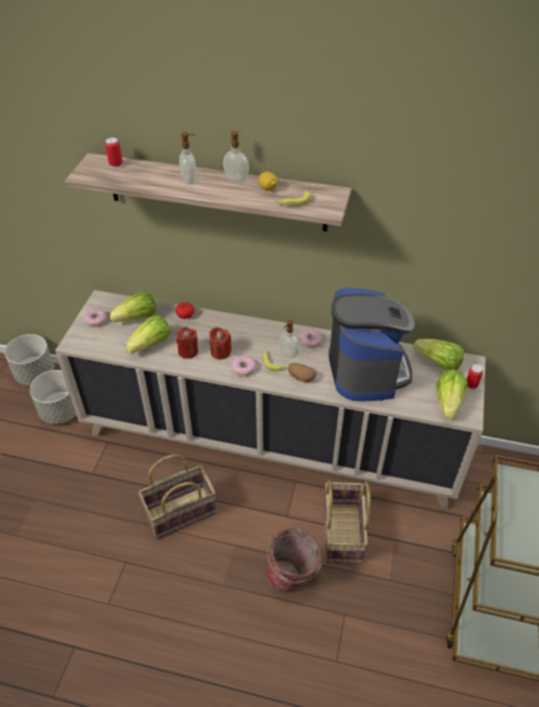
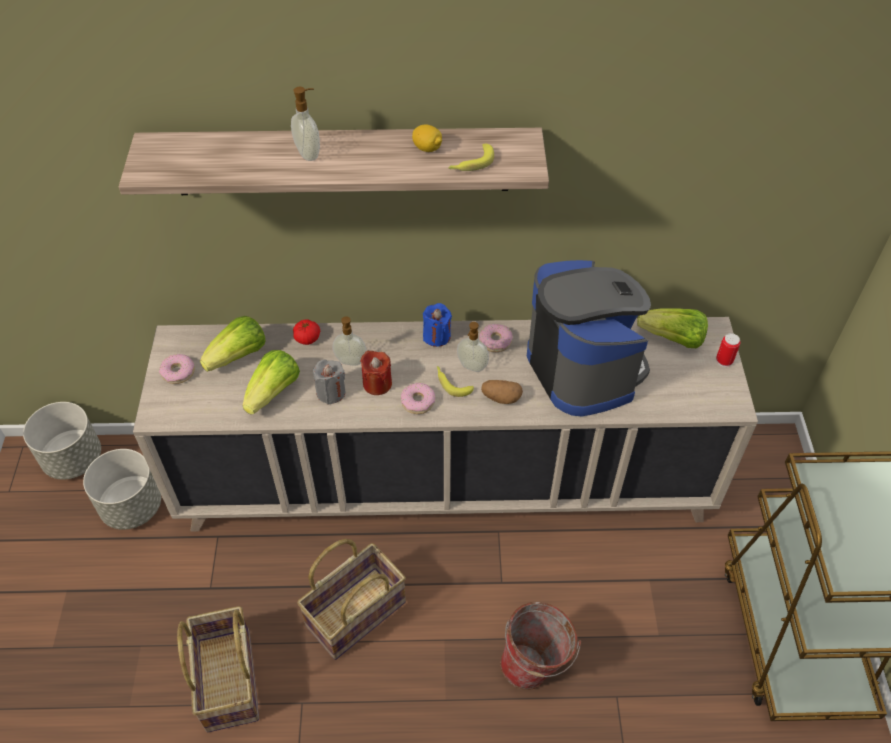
camera: 15 degrees left, 5 degrees up
can [105,137,123,168] -> none
red candle [176,327,198,359] -> grey candle [313,360,345,405]
soap dispenser [223,131,249,182] -> soap dispenser moved to [333,316,367,365]
basket [324,481,371,564] -> basket moved to [177,606,259,732]
lettuce [436,369,468,419] -> none
none -> blue candle [423,303,452,347]

